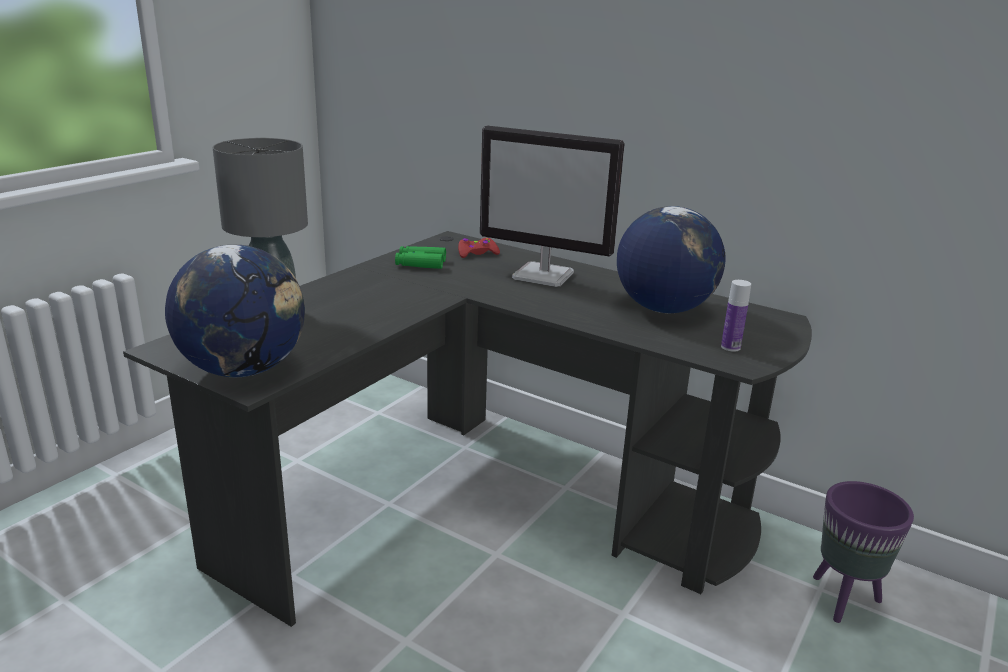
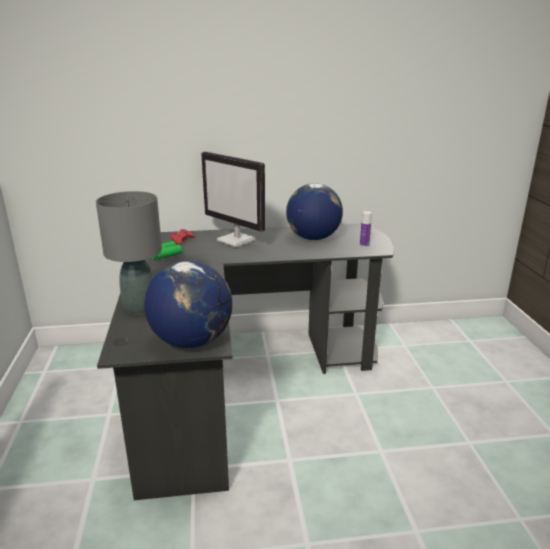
camera: 40 degrees left, 0 degrees up
monitor [480,126,625,287] -> monitor turned 60 degrees clockwise [201,152,265,247]
purple planter [813,481,914,623] -> none

